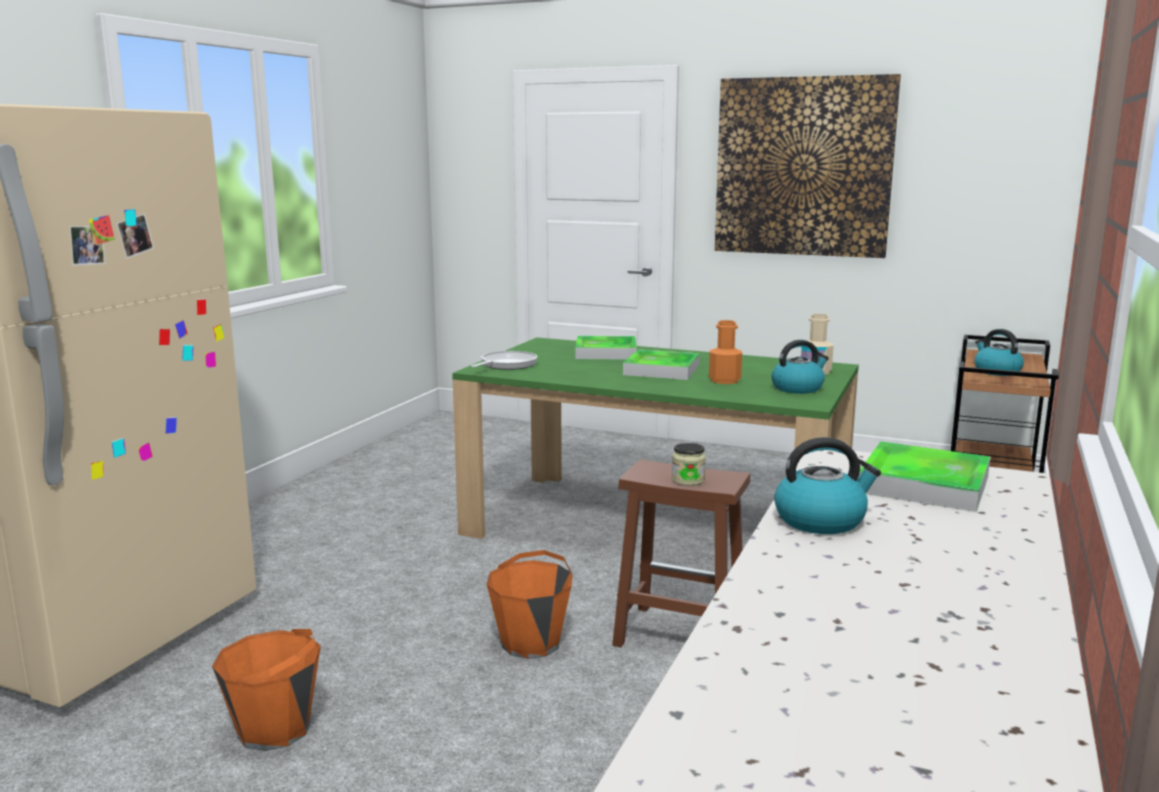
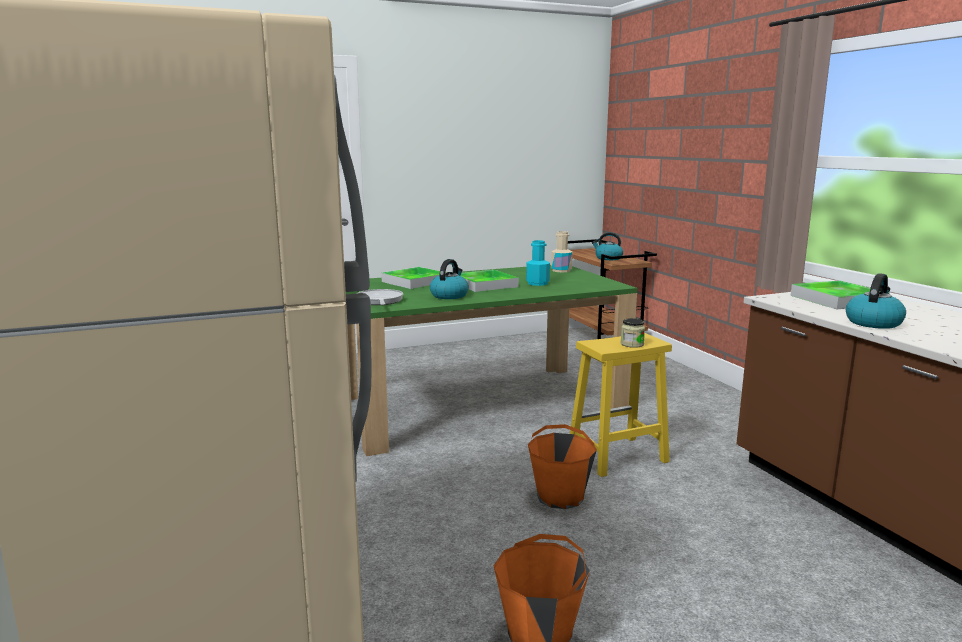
camera: 45 degrees left, 0 degrees up
brown stool [612,459,750,647] -> yellow stool [570,333,672,477]
orange bottle [709,320,742,384] -> turquoise bottle [526,240,550,286]
picture [715,74,901,258] -> none
kettle [771,340,829,394] -> kettle moved to [430,259,469,299]

